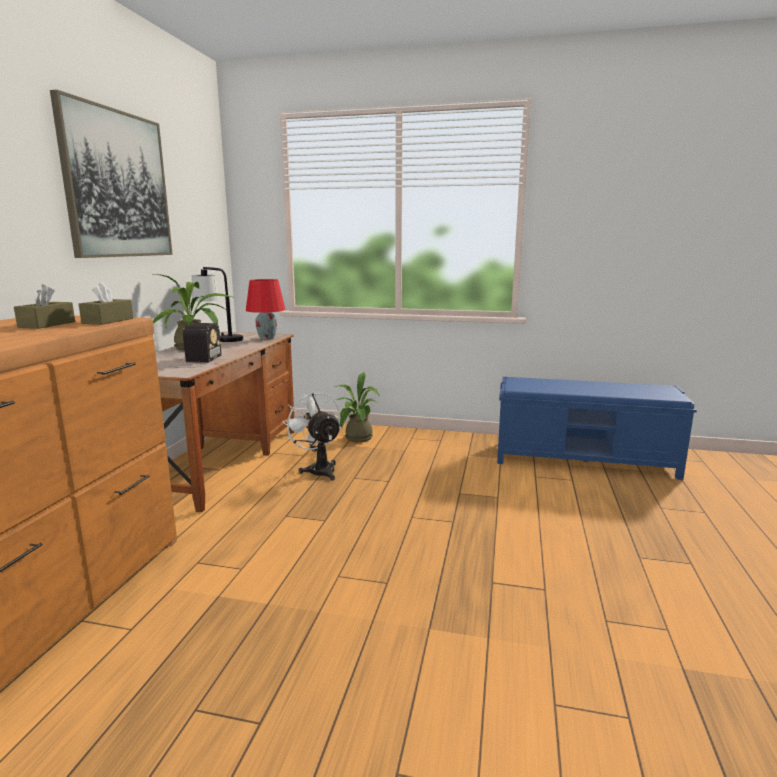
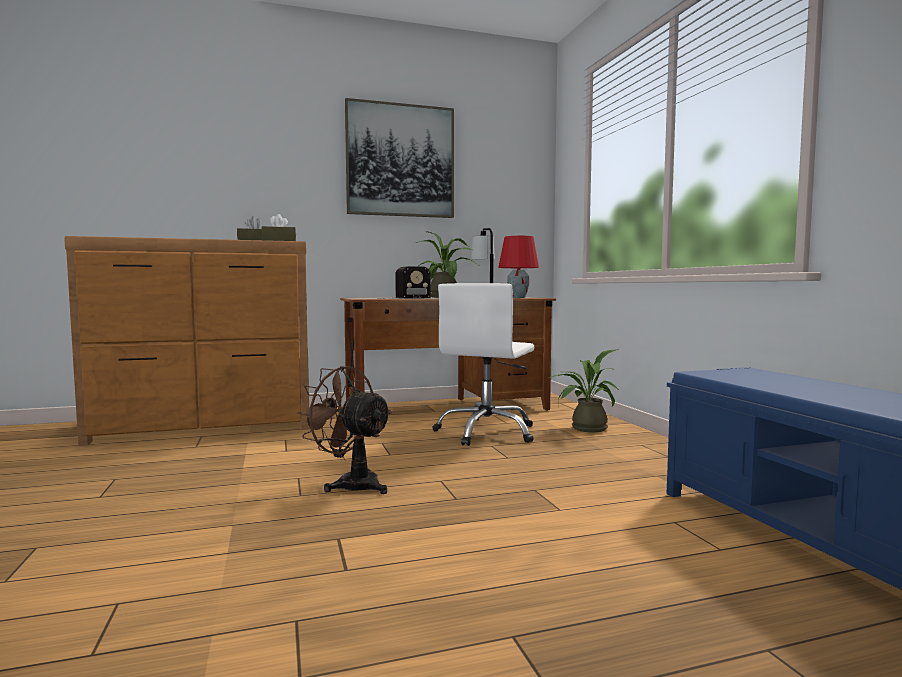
camera: 60 degrees right, 10 degrees down
white fan [282,391,341,481] -> white office chair [432,283,534,446]
none -> brown fan [297,366,393,494]

